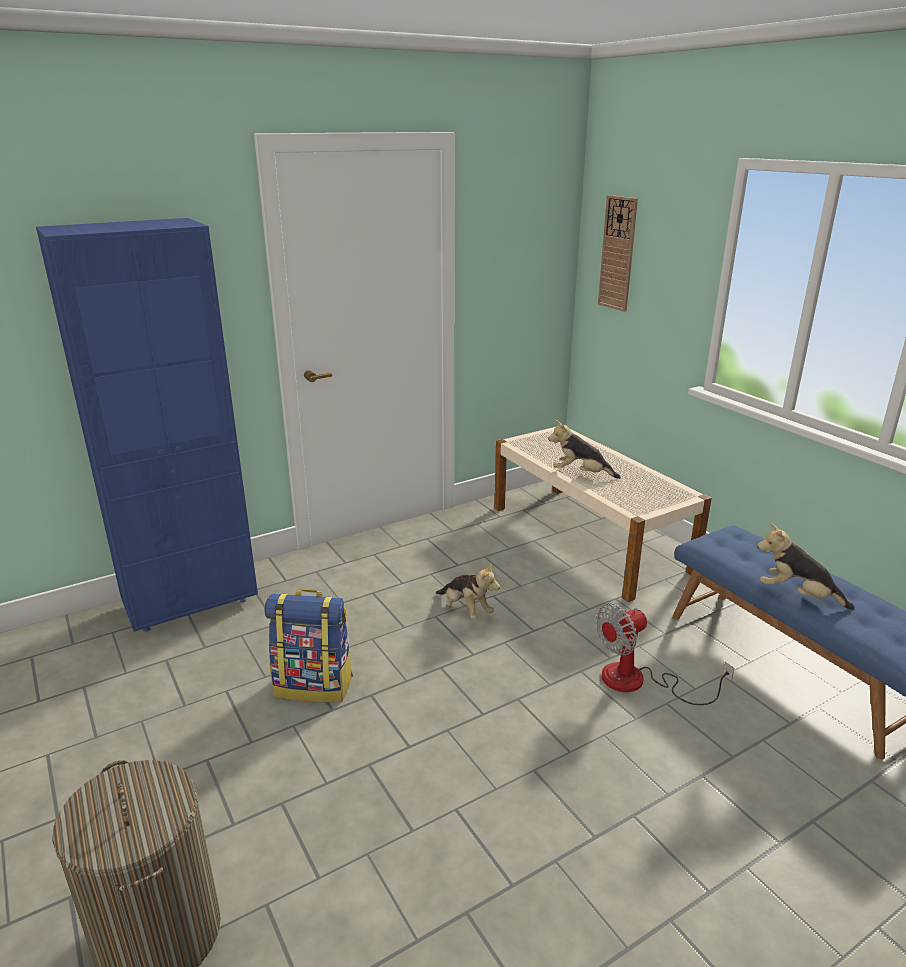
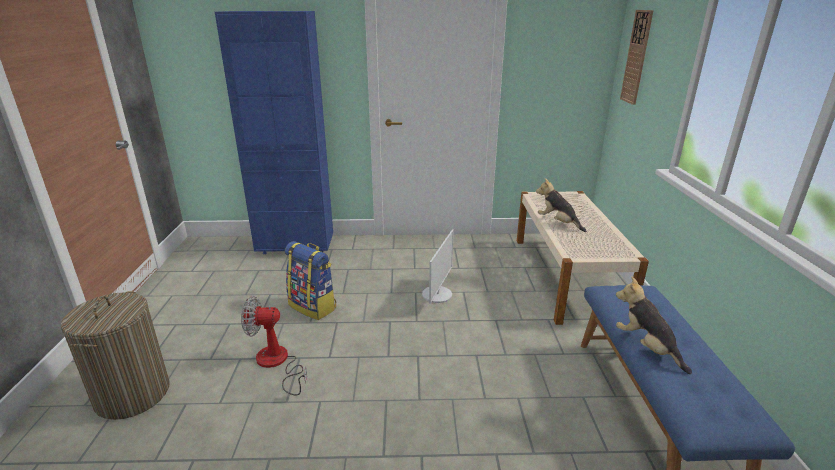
camera: 30 degrees right, 0 degrees up
plush toy [436,563,500,619] -> monitor [422,229,454,304]
fan [596,603,734,705] -> fan moved to [241,296,307,396]

